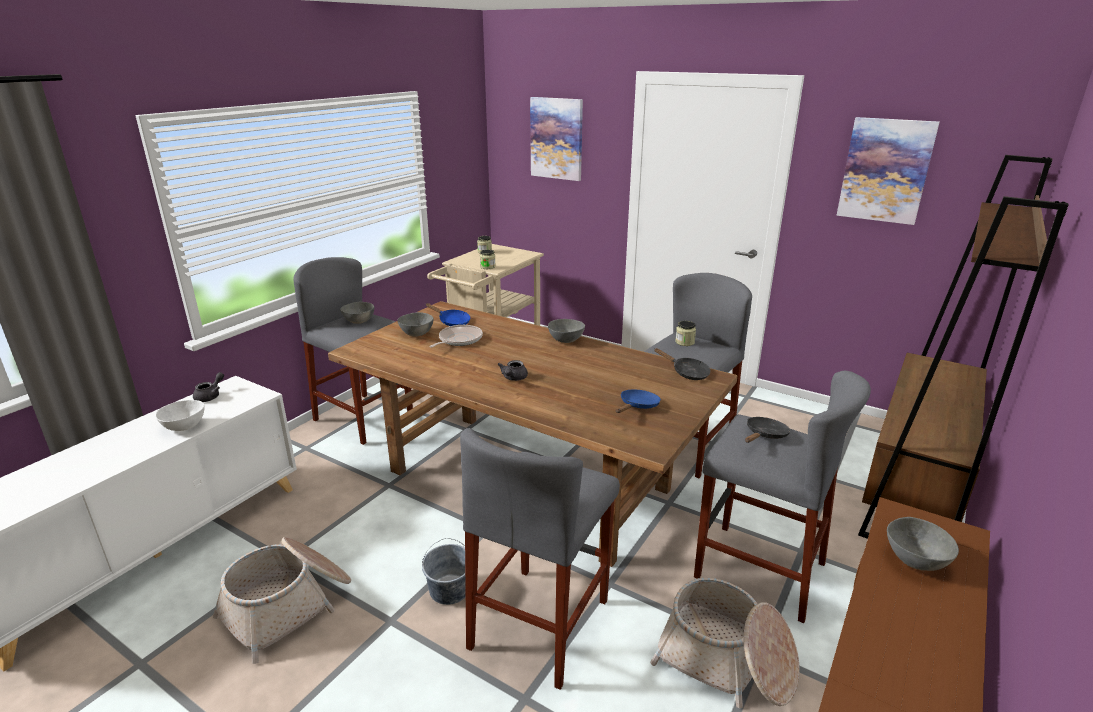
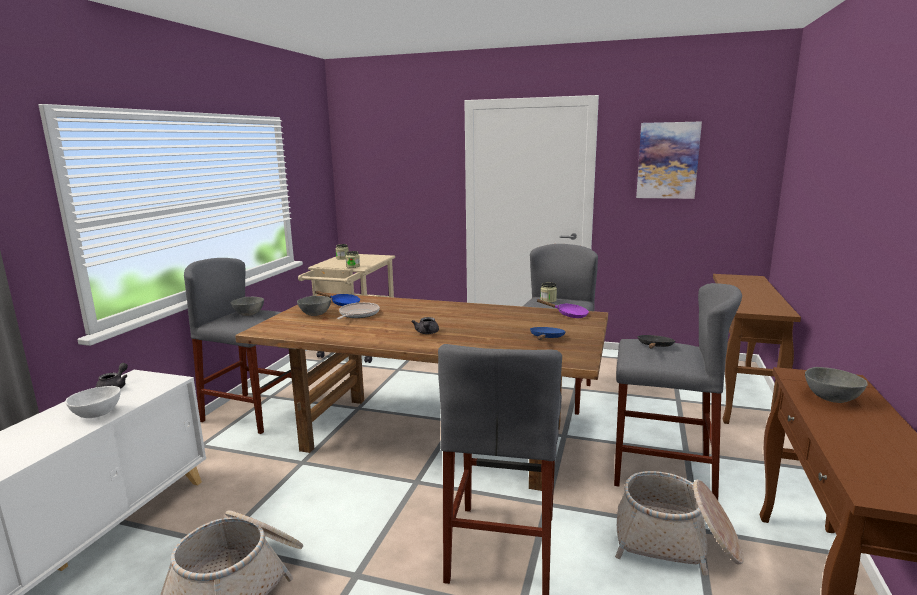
camera: 15 degrees left, 10 degrees down
grey bucket [422,538,466,605] -> none
picture [530,97,583,181] -> none
grey bowl [548,319,585,343] -> none
black frying pan [654,348,711,380] -> purple frying pan [536,299,589,318]
brown bookcase [858,155,1069,539] -> brown console table [713,274,801,424]

